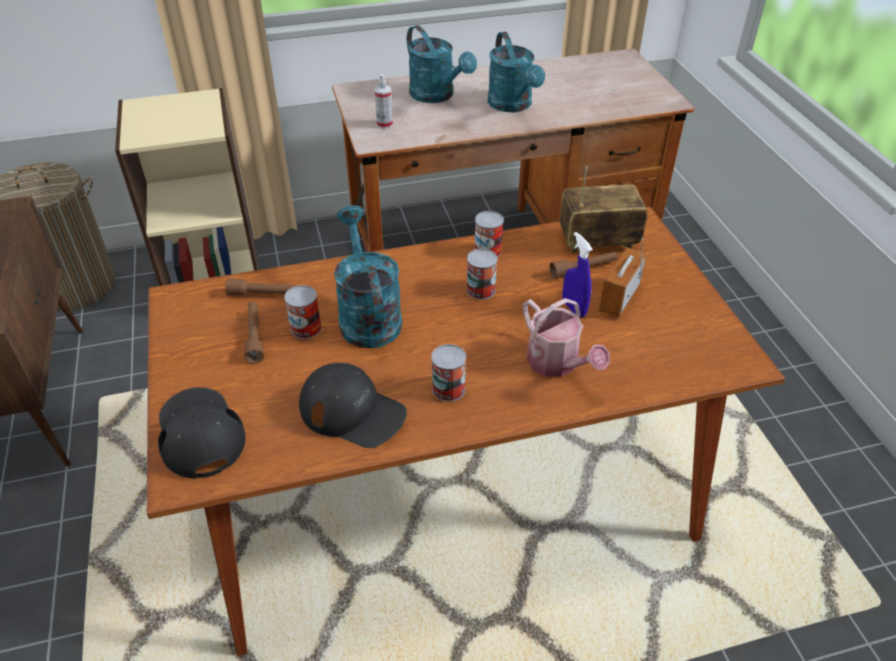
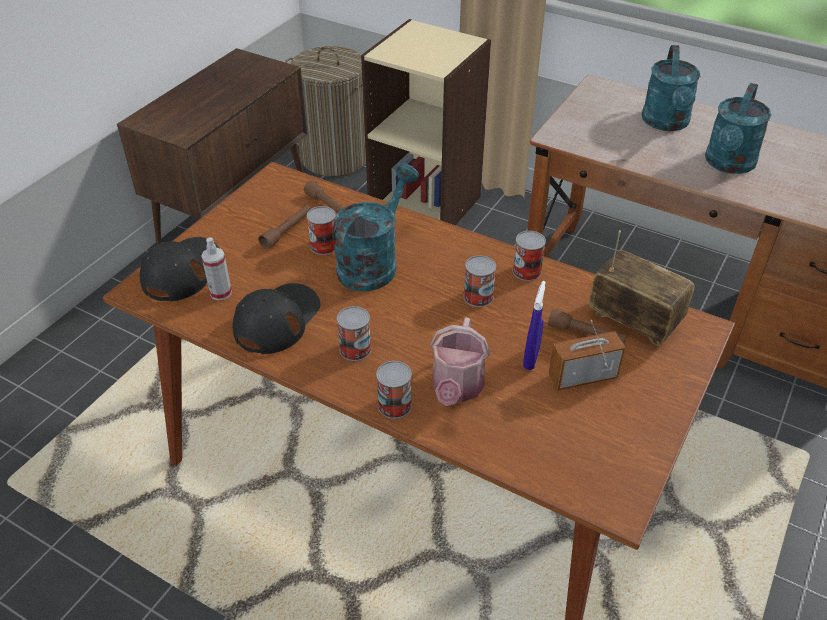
camera: 45 degrees right, 0 degrees up
black cap [299,363,407,448] -> black cap turned 135 degrees counterclockwise [233,283,320,354]
spray bottle [375,74,393,129] -> spray bottle moved to [201,238,232,301]
none -> can [376,361,412,419]

